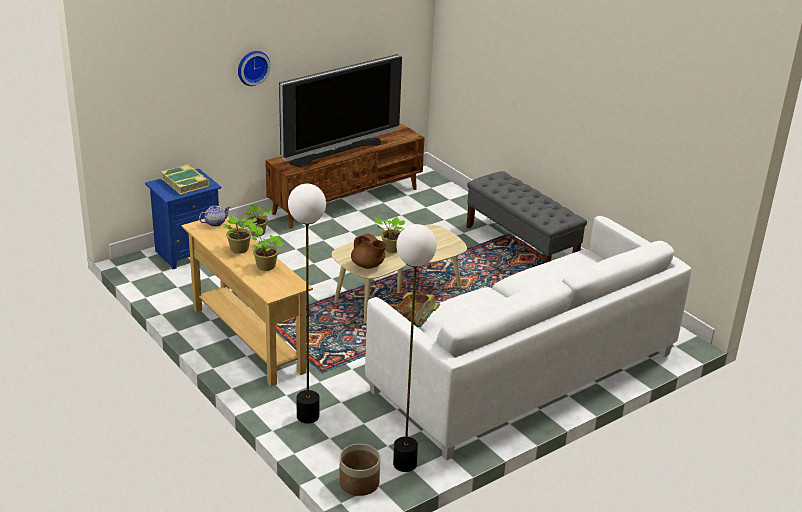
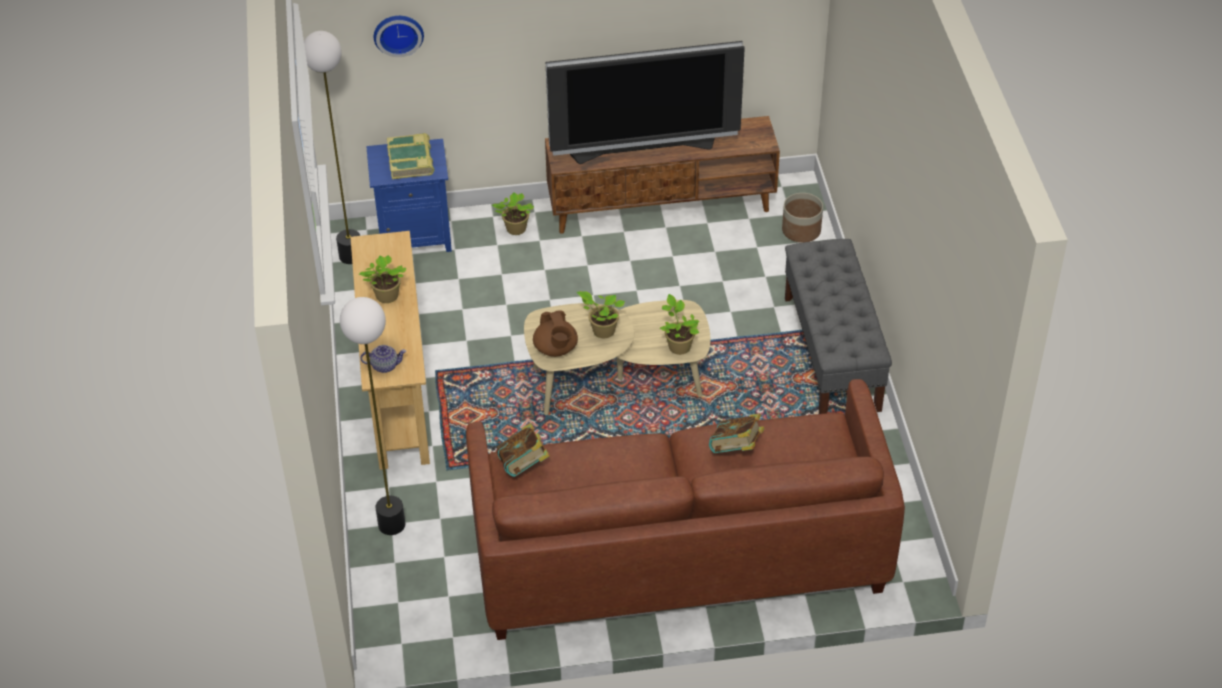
camera: 30 degrees right, 15 degrees up
teapot [199,205,231,227] -> teapot moved to [360,345,406,373]
wall clock [238,51,271,86] -> wall clock moved to [374,16,424,57]
potted plant [249,222,284,271] -> potted plant moved to [660,294,699,355]
planter [339,444,380,496] -> planter moved to [782,193,823,243]
white sofa [365,216,692,460] -> brown sofa [466,379,905,640]
floor lamp [393,224,437,472] -> floor lamp moved to [304,31,360,264]
none -> book [709,413,764,453]

